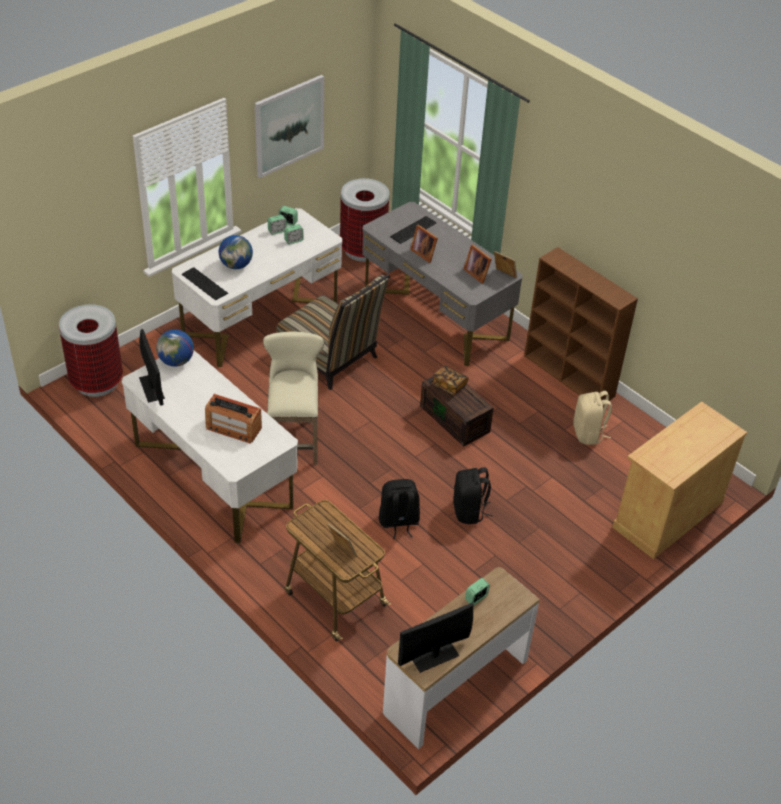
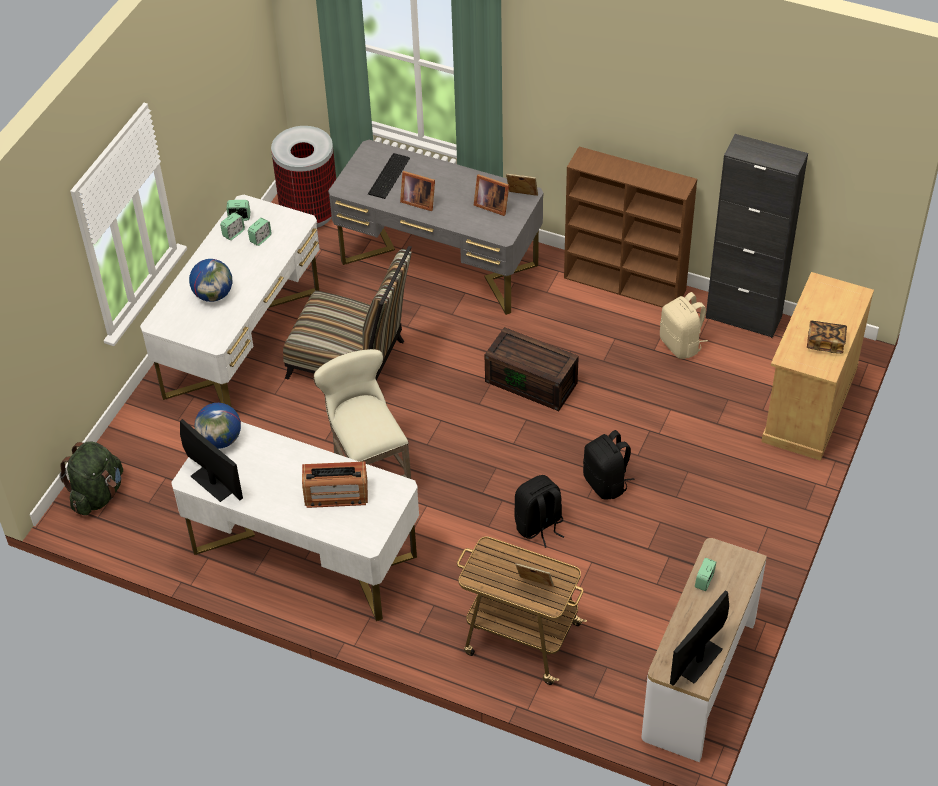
camera: 20 degrees left, 5 degrees up
trash can [59,304,123,397] -> green backpack [59,442,123,515]
keyboard [182,267,228,300] -> none
picture [255,75,324,178] -> none
book [432,365,469,395] -> book moved to [807,320,847,354]
none -> black cabinet [706,134,808,338]

